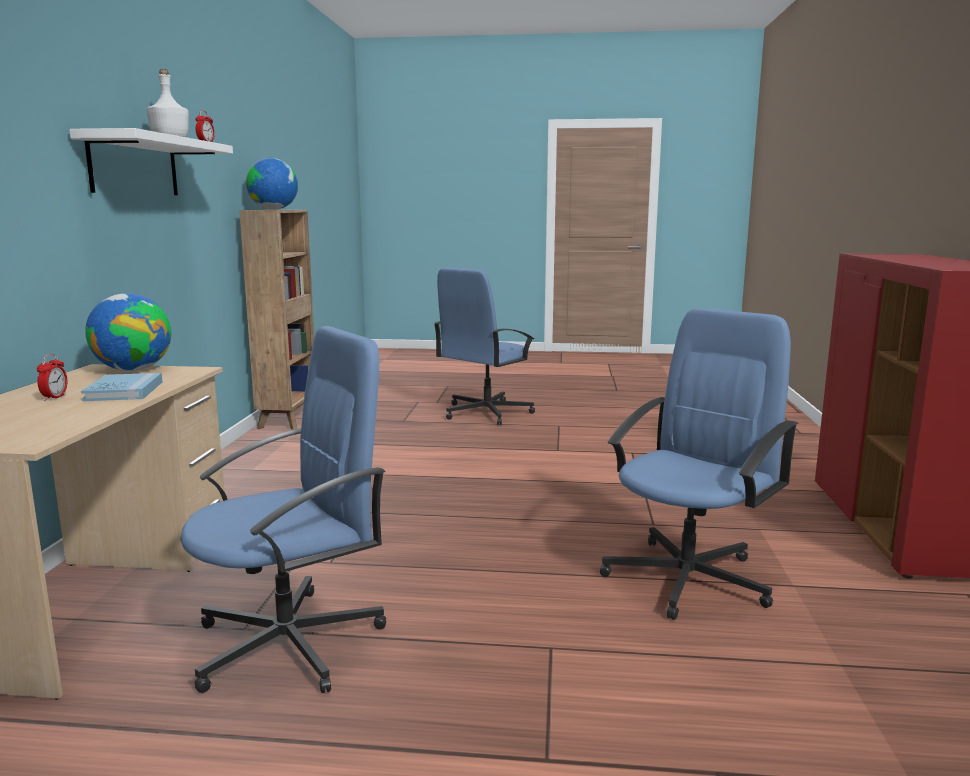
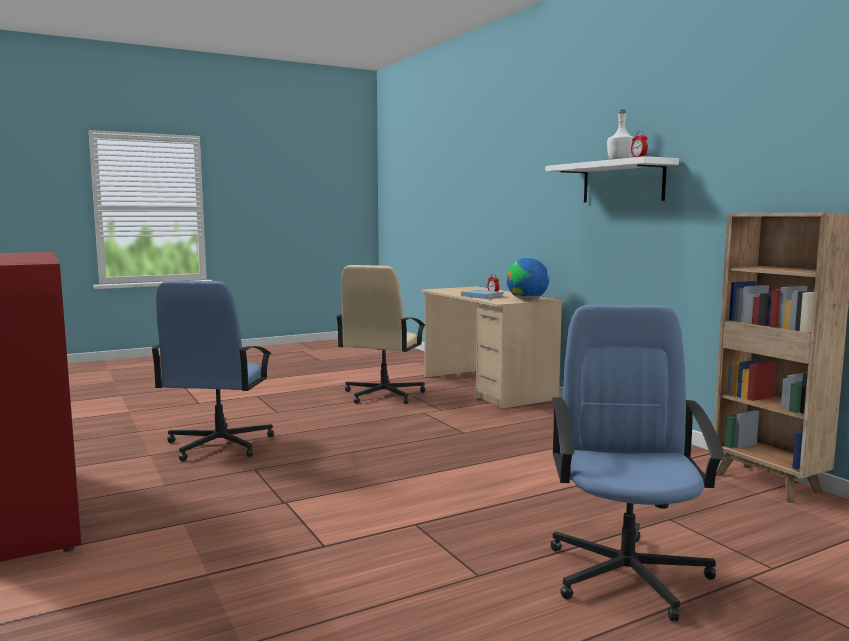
camera: 145 degrees right, 5 degrees down
blue office chair [180,326,386,693] -> beige office chair [336,265,426,404]
globe [246,158,298,210] -> none

